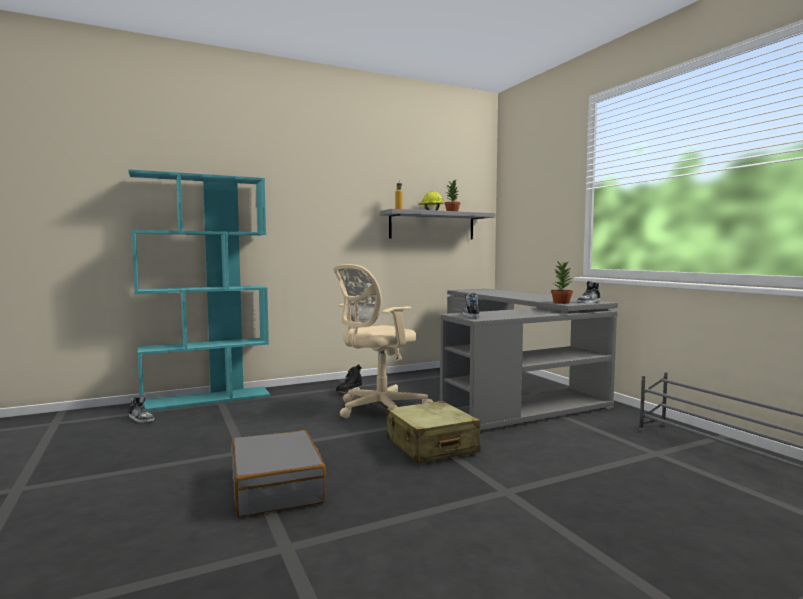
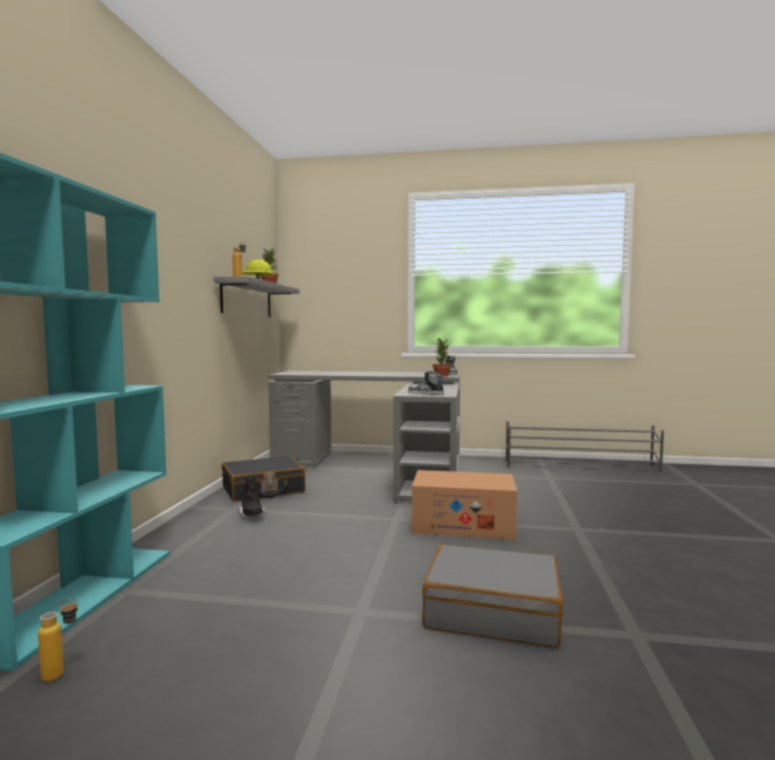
camera: 55 degrees left, 0 degrees up
shoe [129,396,154,423] -> bottle [38,599,78,682]
beige office chair [334,264,433,418] -> none
beige suitcase [386,400,480,463] -> cardboard box [412,470,517,540]
none -> black suitcase [222,456,305,502]

